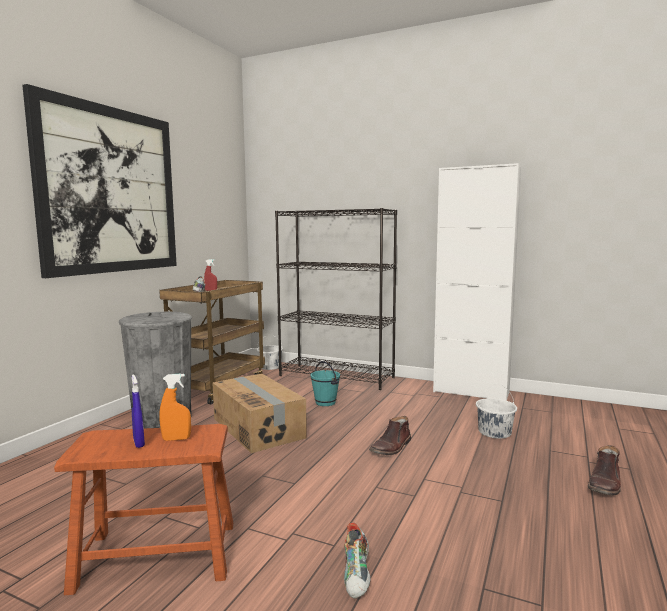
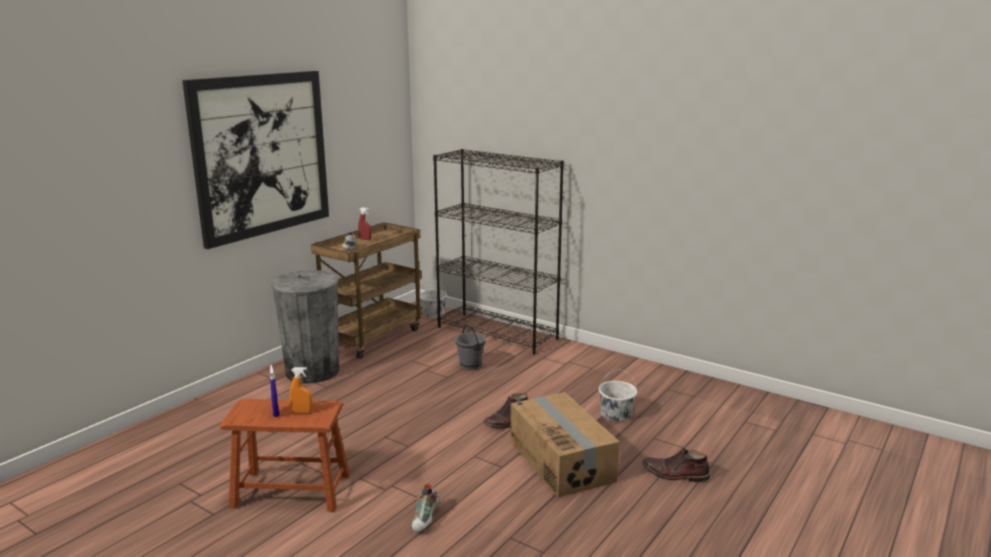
camera: 10 degrees right, 10 degrees up
cardboard box [212,374,307,453] -> cardboard box moved to [511,392,620,498]
turquoise bucket [311,361,340,406] -> grey bucket [455,325,485,370]
white cabinet [433,163,521,401] -> none
brown boot [588,445,621,496] -> brown boot turned 60 degrees clockwise [642,448,710,482]

